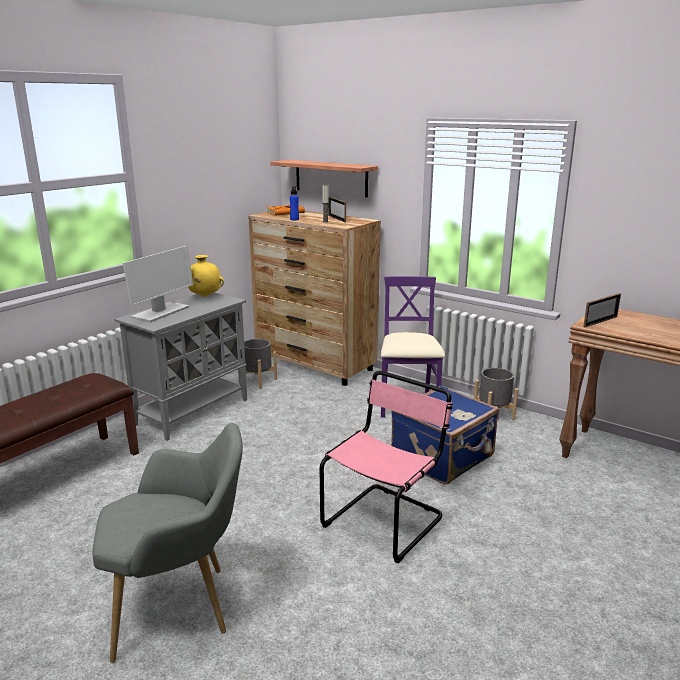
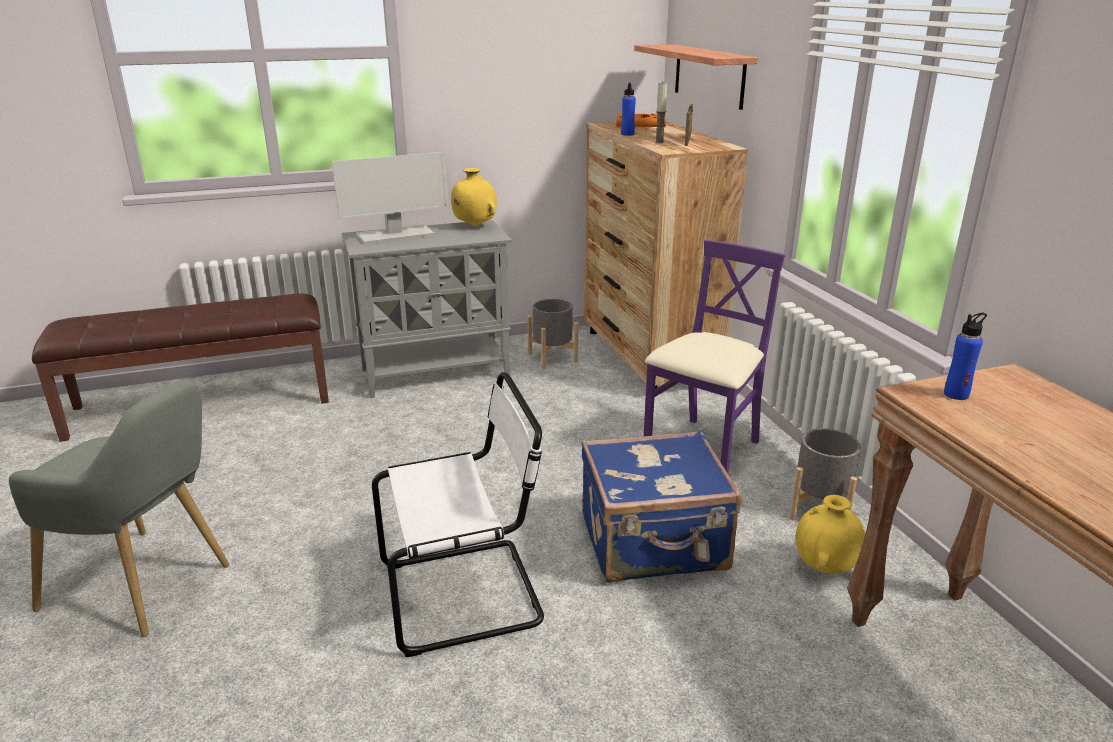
camera: 35 degrees right, 5 degrees up
pink chair [320,371,453,563] -> white chair [372,372,544,657]
picture frame [583,293,621,327] -> blue bottle [944,313,987,400]
none -> yellow vase [796,495,865,574]

